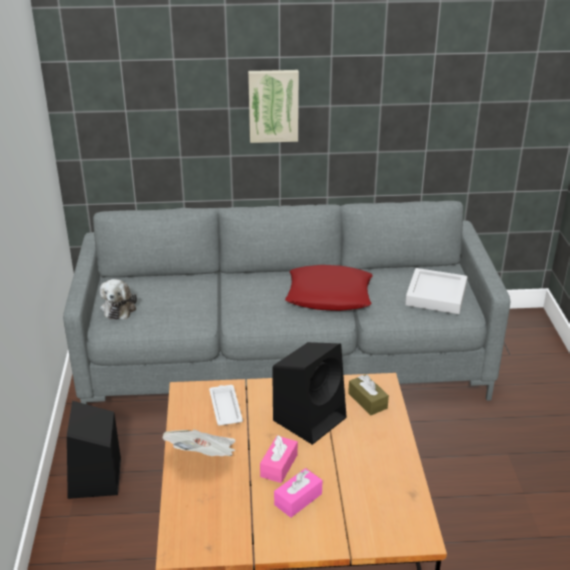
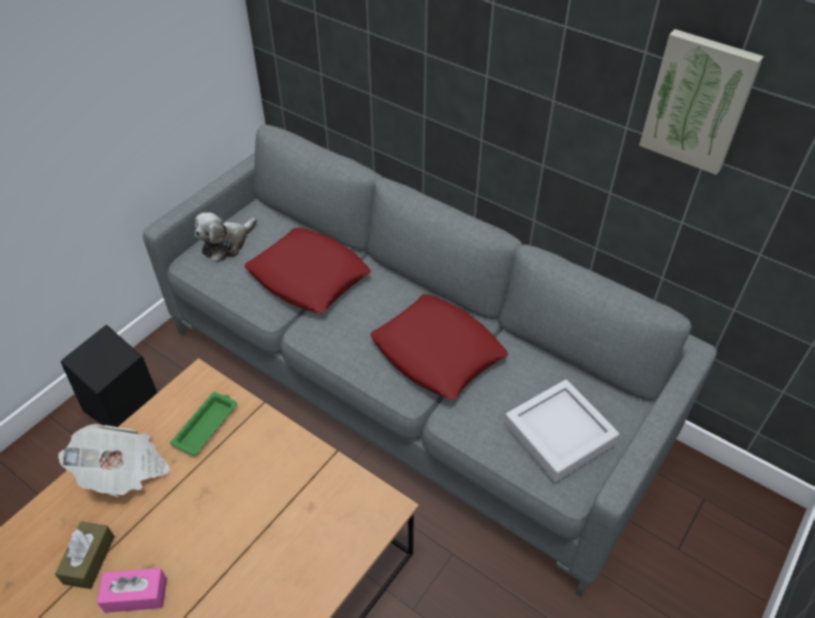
camera: 40 degrees right, 15 degrees up
white tray [209,385,243,426] -> green tray [170,392,237,456]
picture [248,70,299,143] -> picture moved to [639,29,764,175]
pink tissue box [260,435,298,483] -> none
black speaker [272,342,346,445] -> none
brown tissue box [348,374,389,415] -> brown tissue box moved to [55,521,115,589]
none -> red pillow [244,228,371,313]

